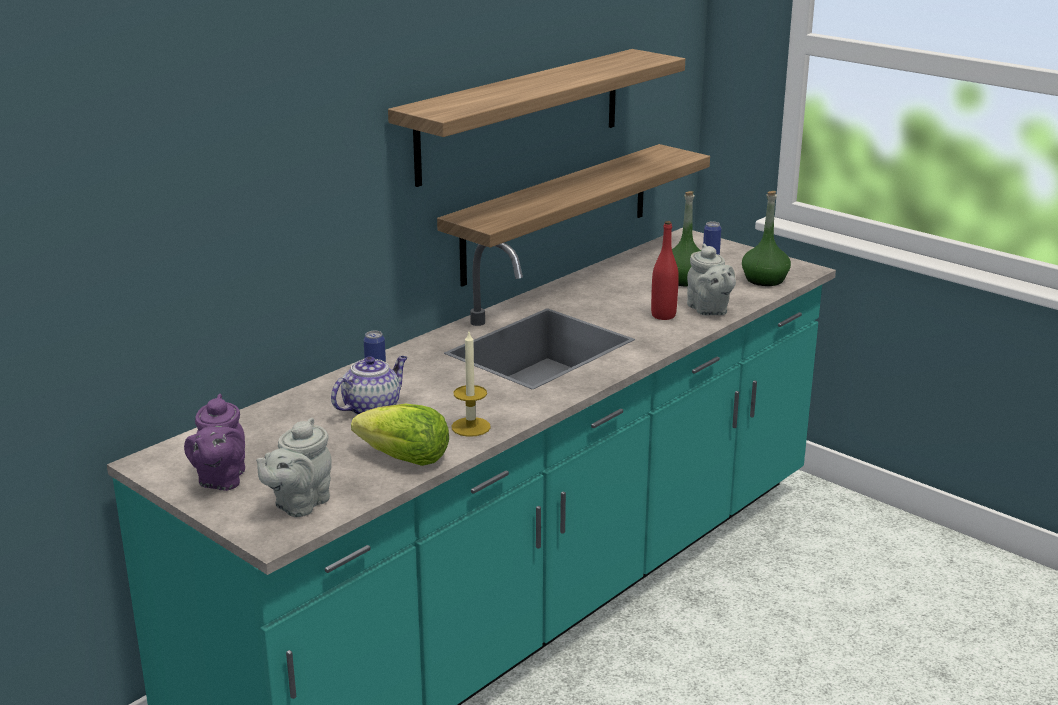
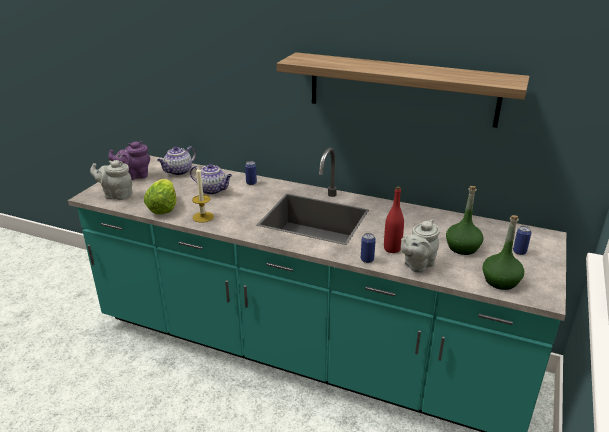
camera: 70 degrees right, 5 degrees up
shelf [437,144,710,287] -> none
none -> teapot [157,146,196,175]
none -> can [361,233,376,263]

